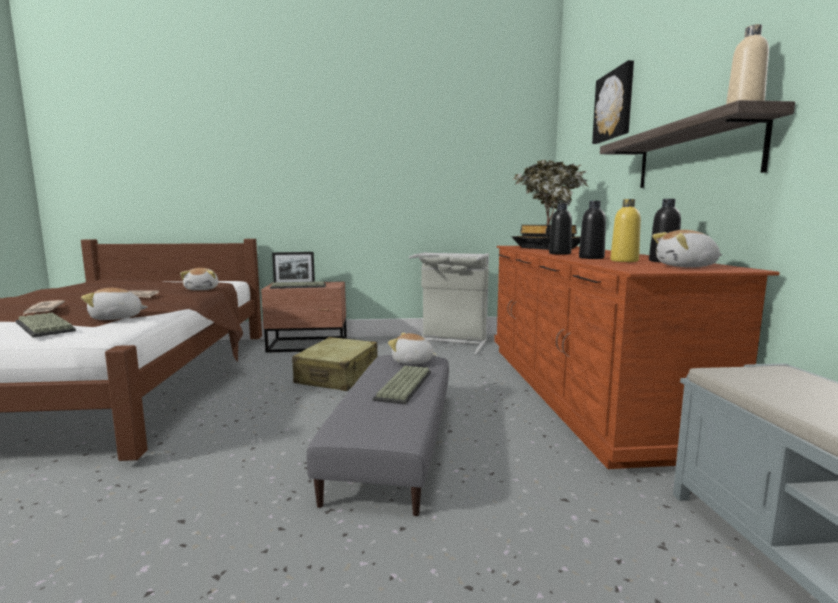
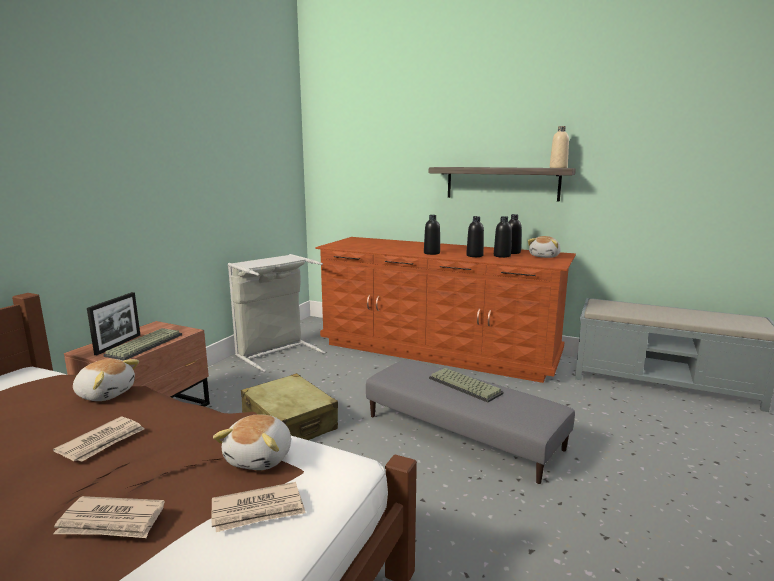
camera: 60 degrees left, 5 degrees up
keyboard [16,313,76,337] -> newspaper [212,482,305,532]
plush toy [388,333,438,364] -> none
potted plant [510,160,589,250] -> none
picture [592,60,634,144] -> none
yellow bottle [610,199,641,262] -> black bottle [494,216,512,258]

